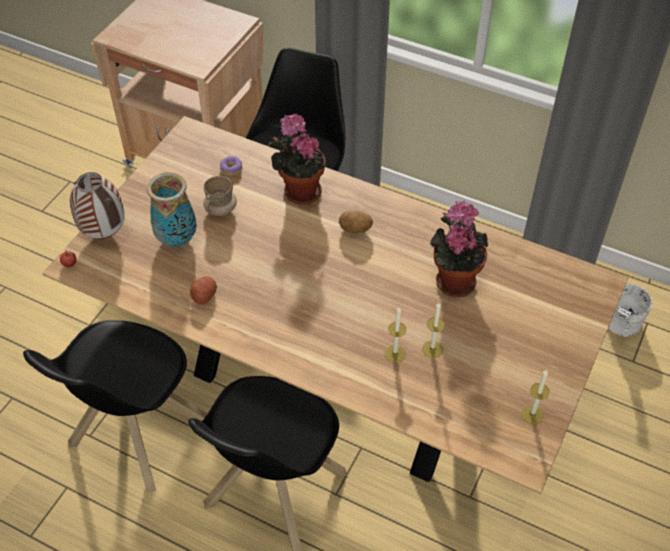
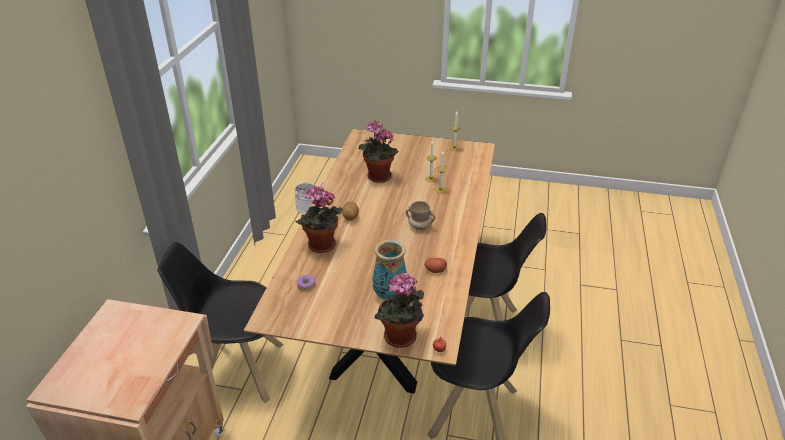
camera: 105 degrees left, 15 degrees down
vase [70,172,125,239] -> potted plant [375,273,424,348]
beige mug [203,176,237,216] -> beige mug moved to [406,201,435,230]

